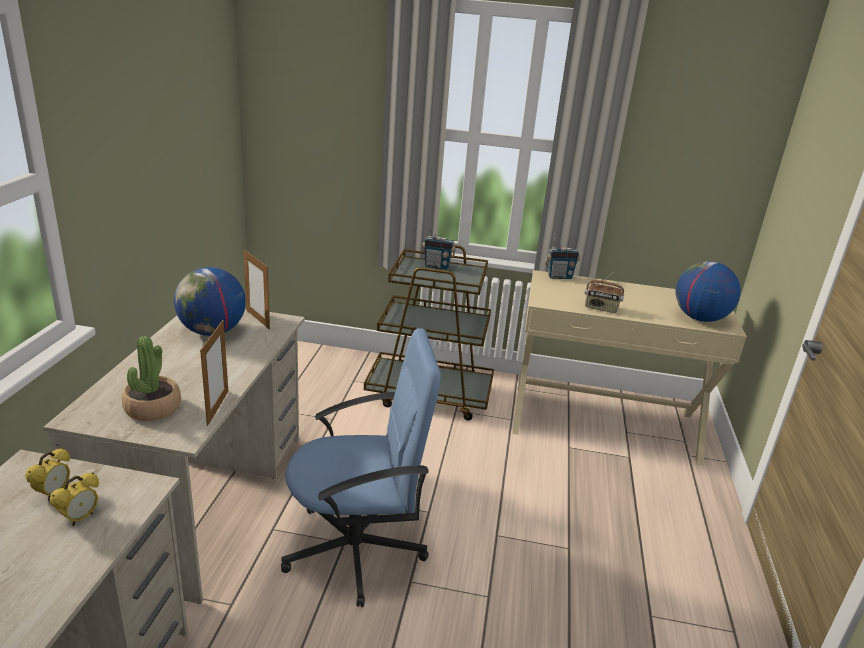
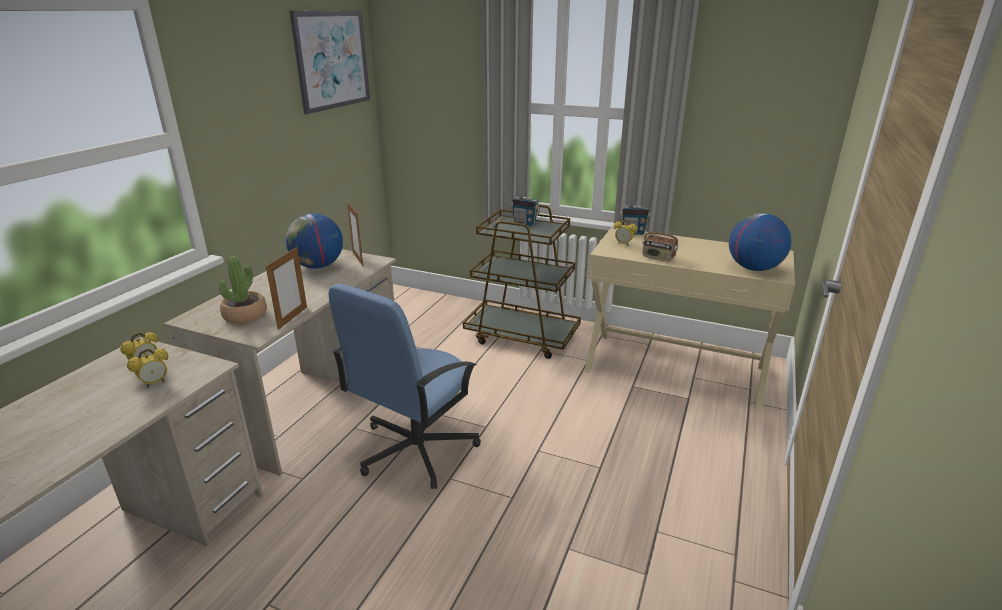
camera: 15 degrees right, 0 degrees up
blue office chair [281,328,441,607] -> blue office chair turned 120 degrees clockwise [328,284,481,489]
none -> picture [289,10,370,114]
none -> alarm clock [614,220,637,246]

